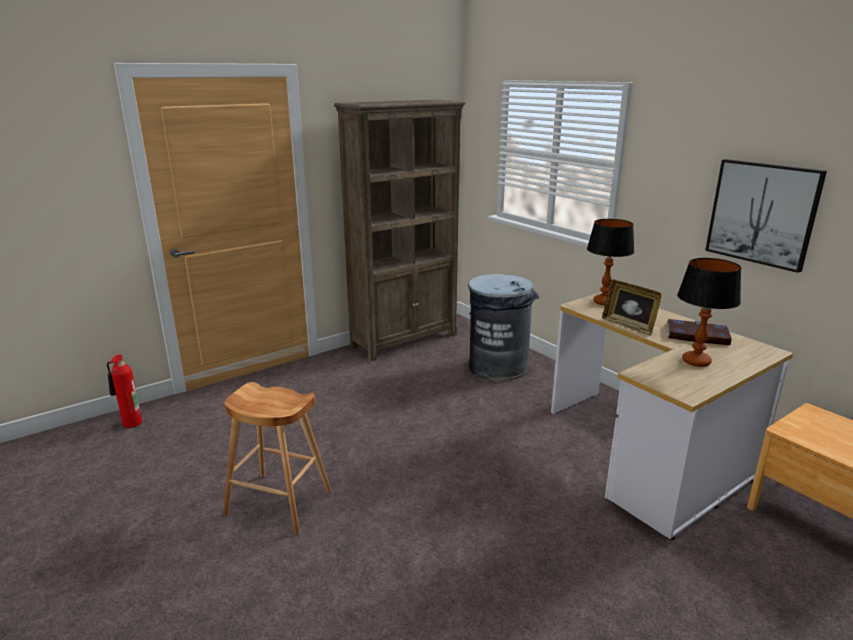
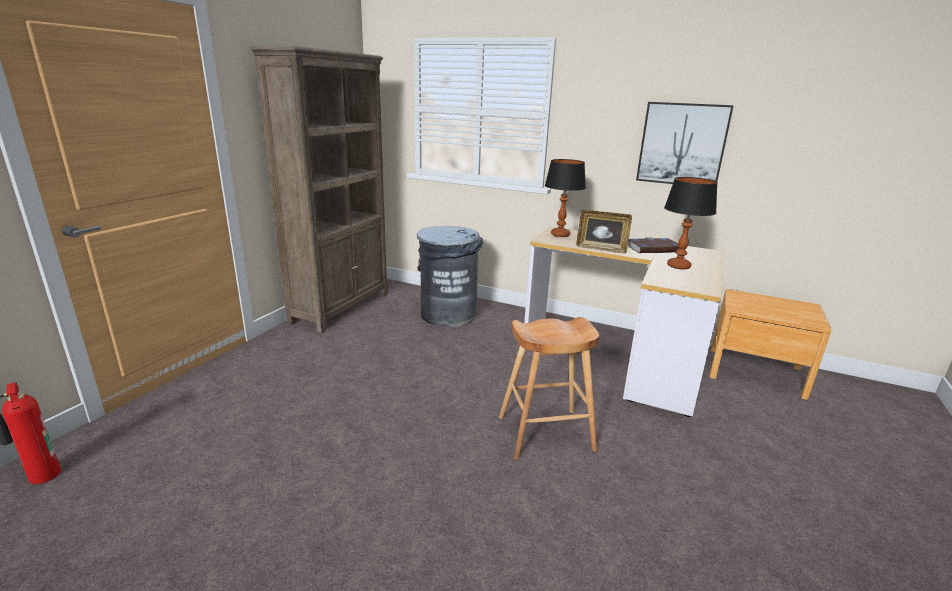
camera: 30 degrees left, 0 degrees up
brown stool [223,382,332,535] -> brown stool moved to [499,317,599,460]

